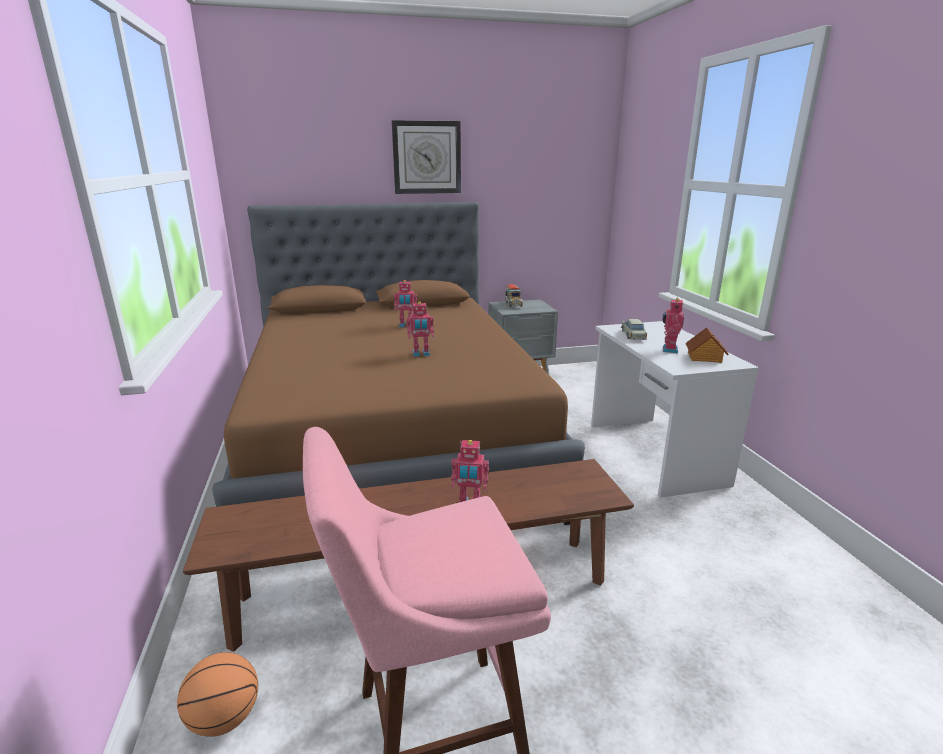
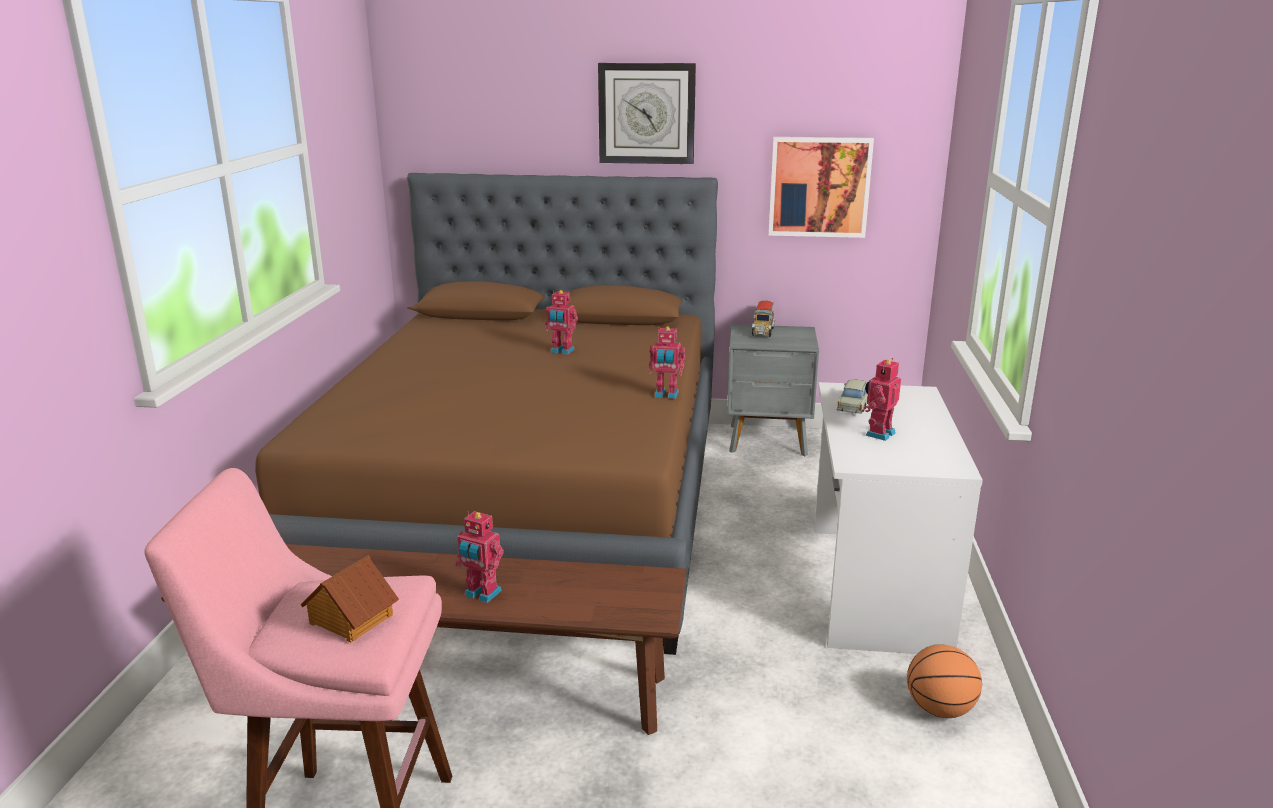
camera: 20 degrees right, 0 degrees up
basketball [177,652,258,737] -> basketball moved to [907,644,982,718]
toy robot [406,302,434,357] -> toy robot moved to [649,326,685,399]
toy house [686,327,728,363] -> toy house moved to [300,555,399,642]
none -> picture [768,137,874,238]

